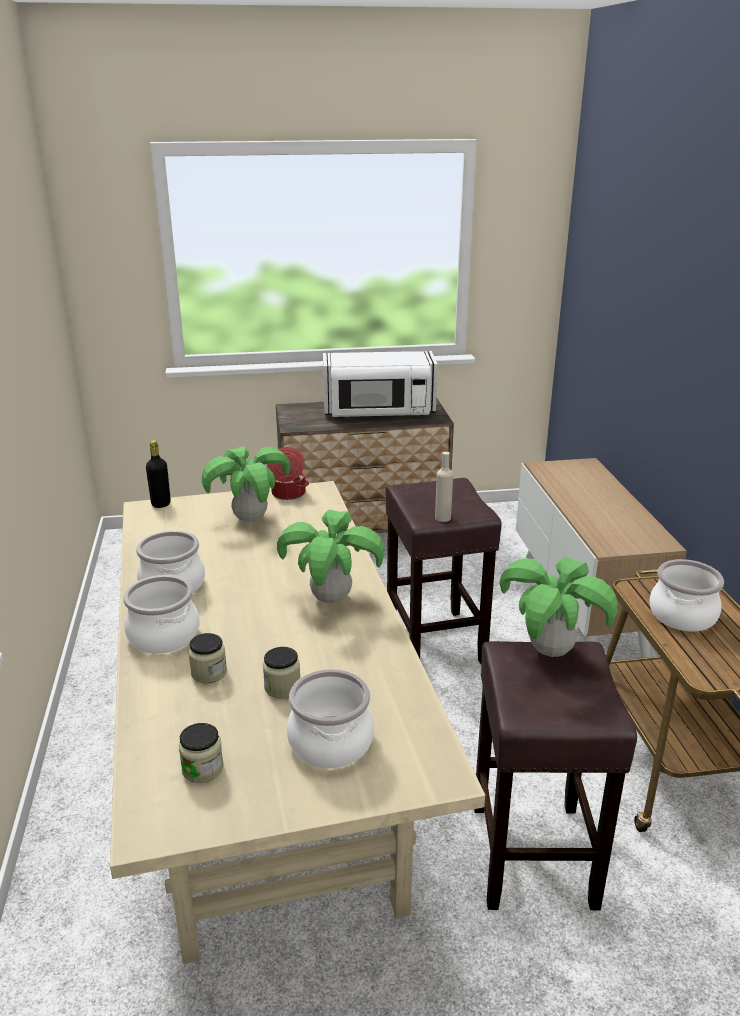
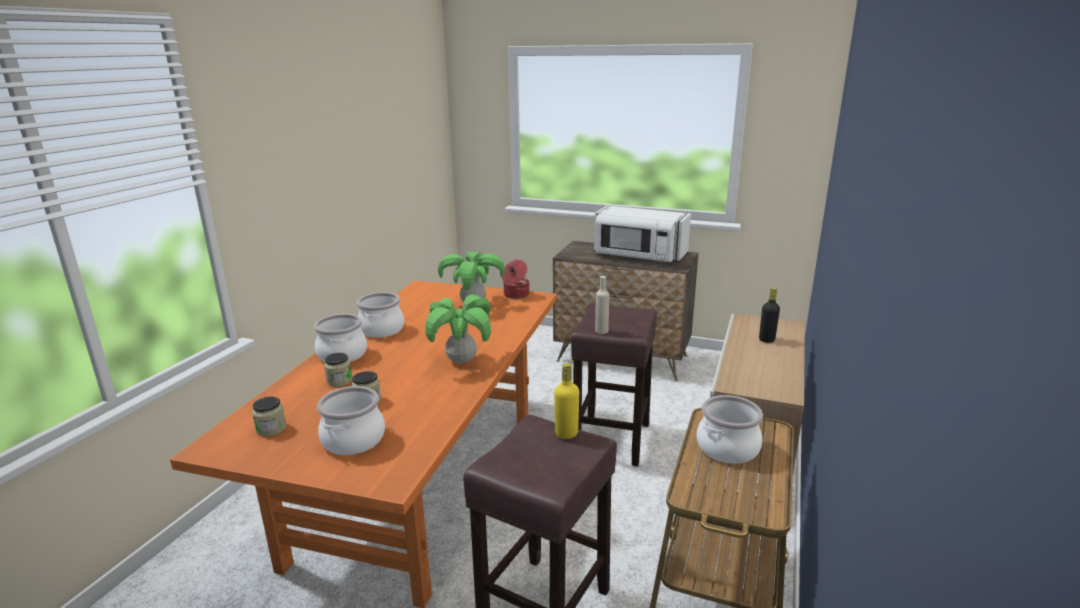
camera: 30 degrees right, 5 degrees down
beige dining table [110,481,485,964] -> orange dining table [170,281,557,608]
black bottle [146,440,171,508] -> black bottle moved to [759,287,780,343]
potted plant [499,557,618,657] -> yellow bottle [554,363,579,439]

